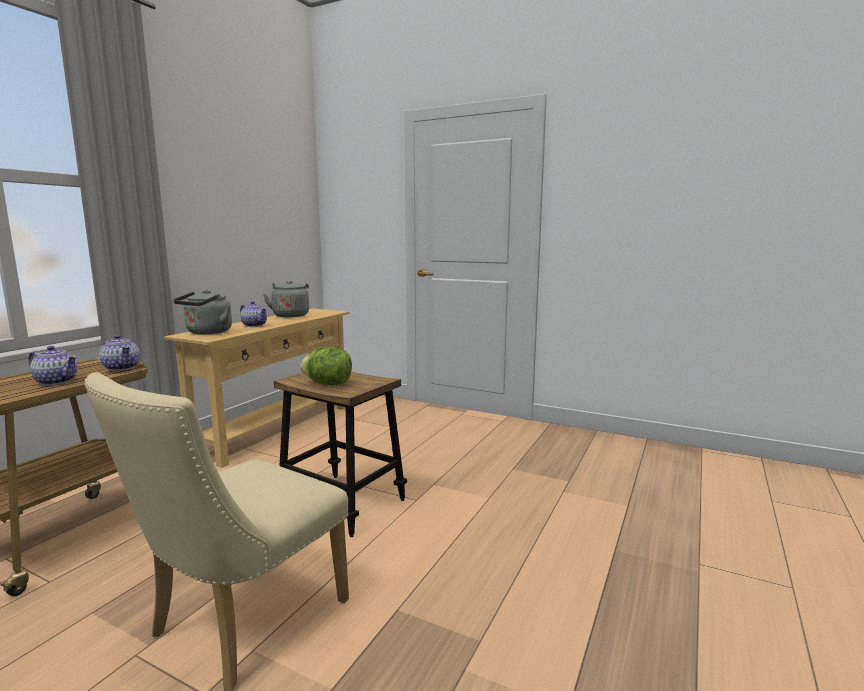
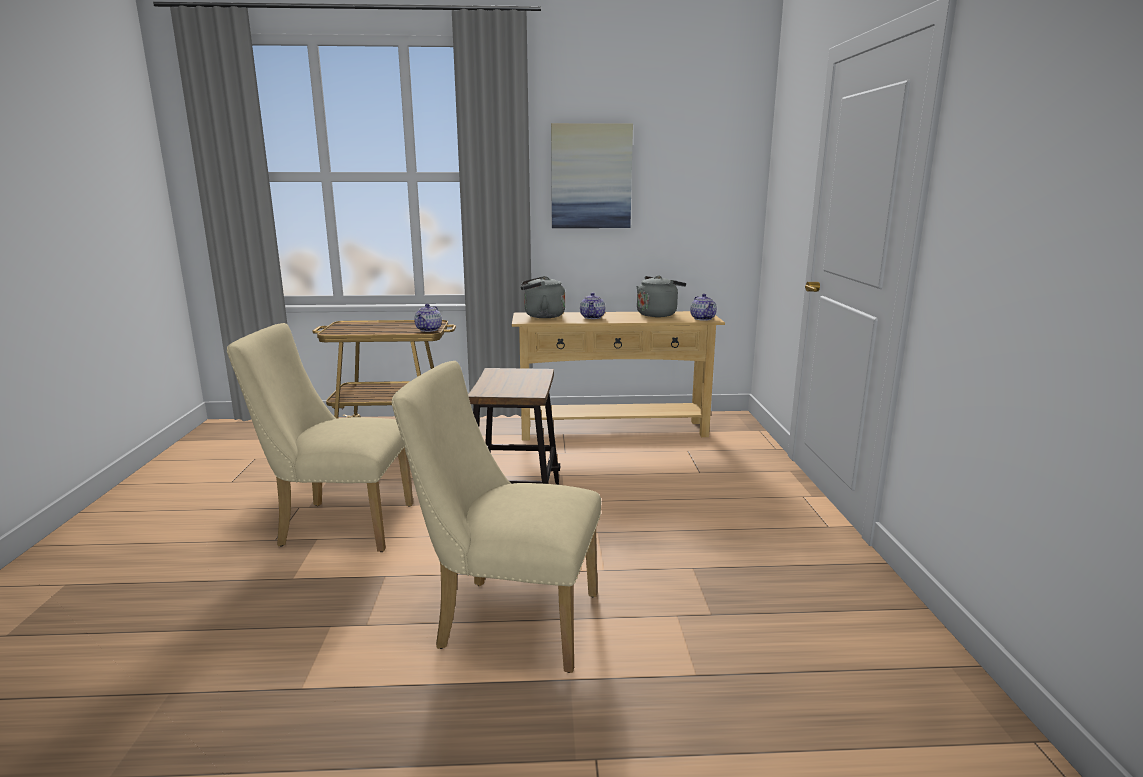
camera: 60 degrees right, 5 degrees up
teapot [28,346,77,385] -> teapot moved to [690,294,717,321]
lettuce [300,347,352,385] -> none
none -> beige chair [392,361,601,673]
none -> picture [551,123,633,228]

